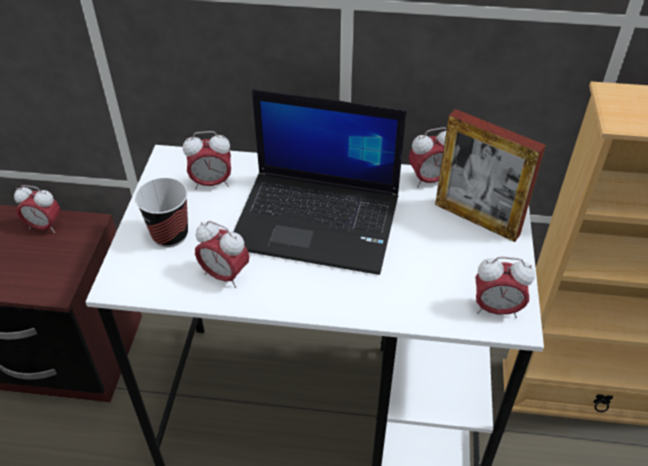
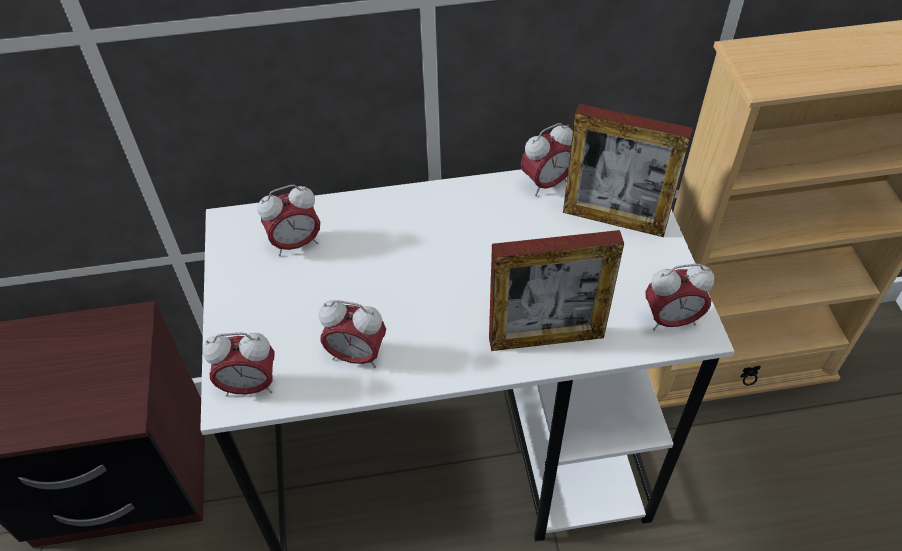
camera: 15 degrees left, 5 degrees up
alarm clock [14,185,61,233] -> alarm clock moved to [202,333,275,397]
cup [135,178,188,247] -> none
laptop [233,89,406,275] -> none
none -> picture frame [489,230,624,351]

